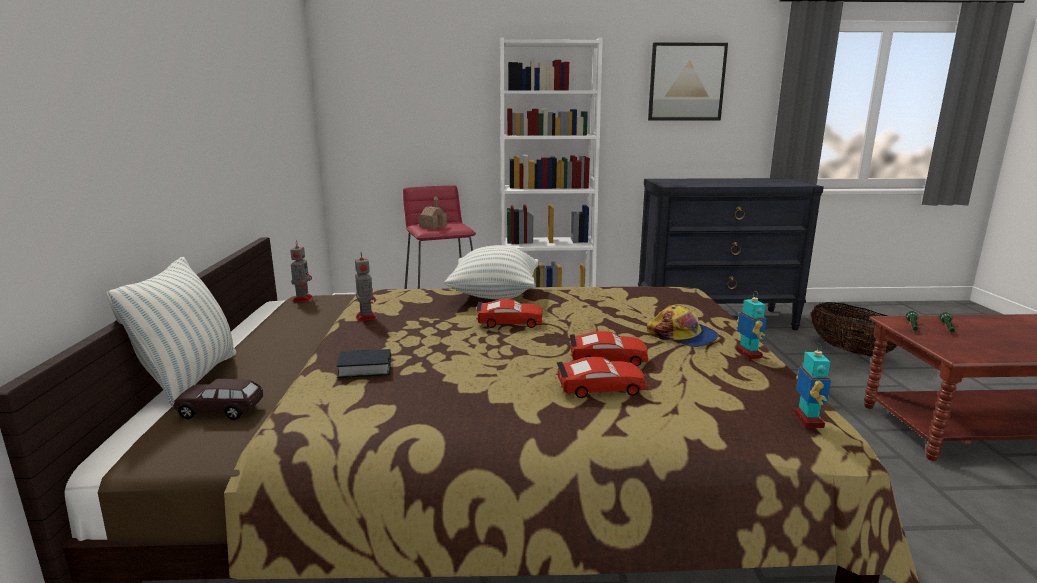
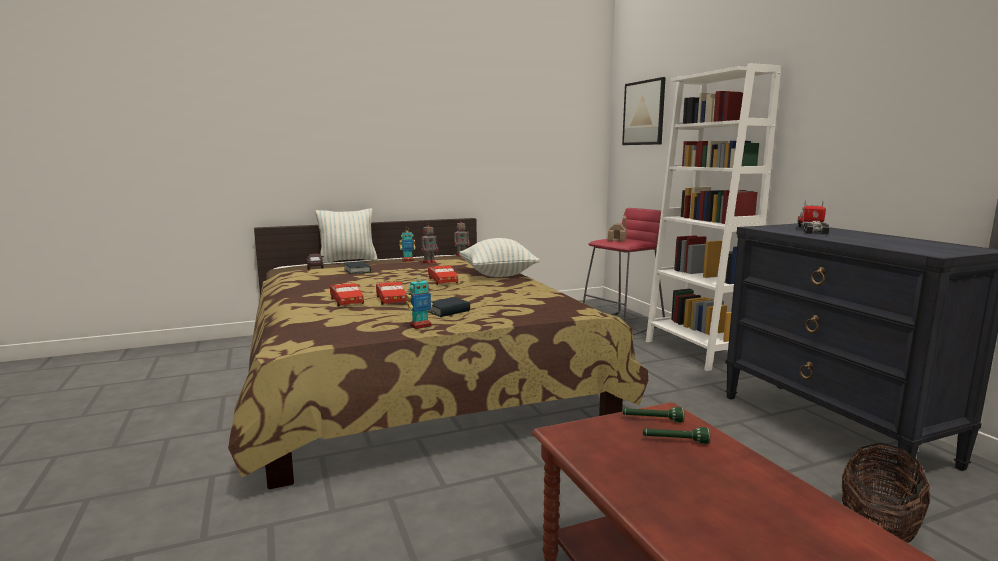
camera: 70 degrees right, 5 degrees down
cap [647,305,718,347] -> book [428,297,470,317]
picture [648,42,728,120] -> picture moved to [622,77,666,145]
toy robot [795,344,831,428] -> toy robot moved to [399,227,416,262]
none -> toy truck [797,200,830,234]

